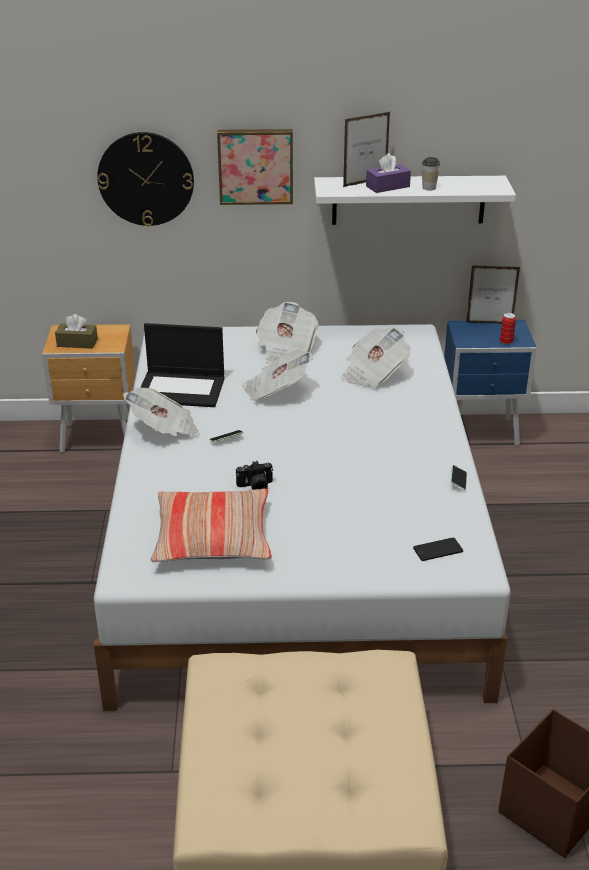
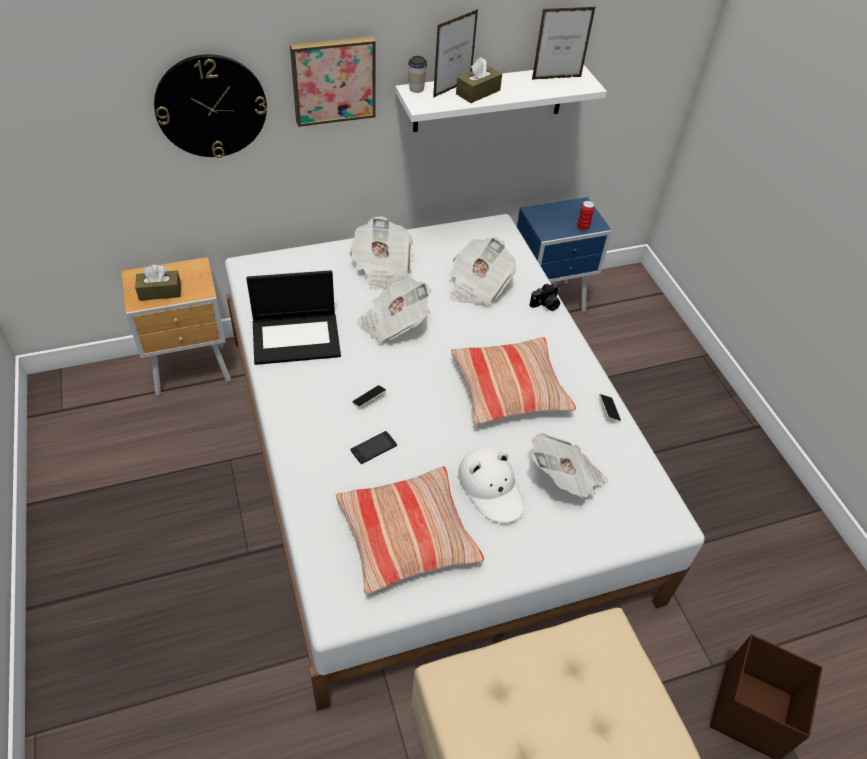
camera: 20 degrees left, 15 degrees up
newspaper [123,388,200,436] -> newspaper moved to [531,433,608,499]
camera [236,461,273,490] -> camera moved to [529,283,560,311]
purple tissue box [366,153,411,193] -> brown tissue box [456,57,502,103]
phone [413,538,463,561] -> phone moved to [350,431,397,464]
cup [422,157,440,191] -> cup moved to [408,56,427,93]
picture frame [466,265,520,324] -> picture frame moved to [532,7,595,80]
none -> pillow [451,337,576,425]
none -> white hat [458,447,525,523]

